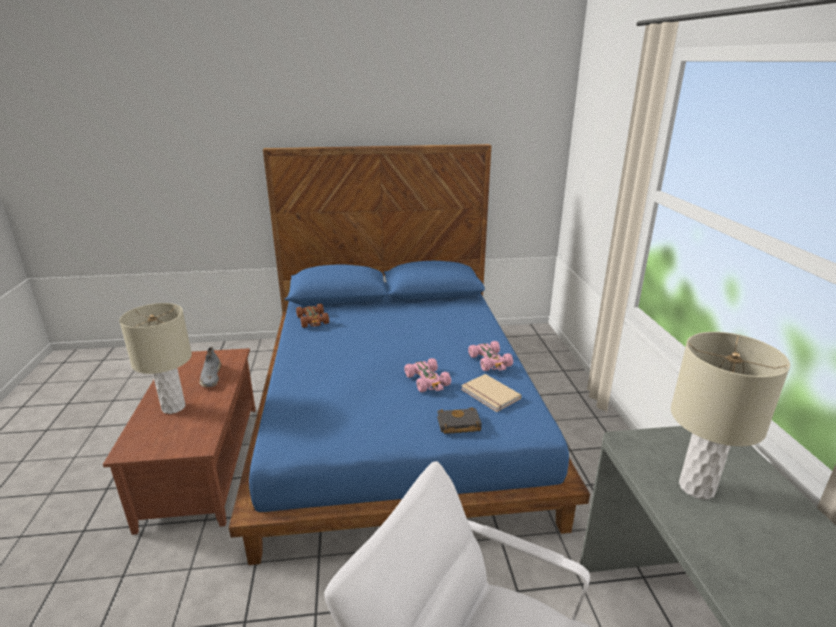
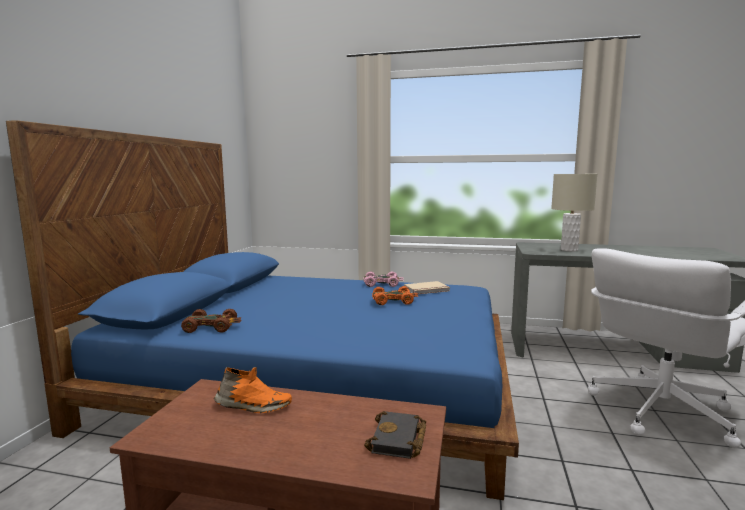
camera: 70 degrees left, 15 degrees down
beige table lamp [119,303,192,414] -> none
grey shoe [199,347,221,387] -> orange shoe [214,367,292,413]
pink toy car [404,358,451,392] -> orange toy car [372,286,418,305]
black book [437,407,482,434] -> black book moved to [364,411,426,459]

